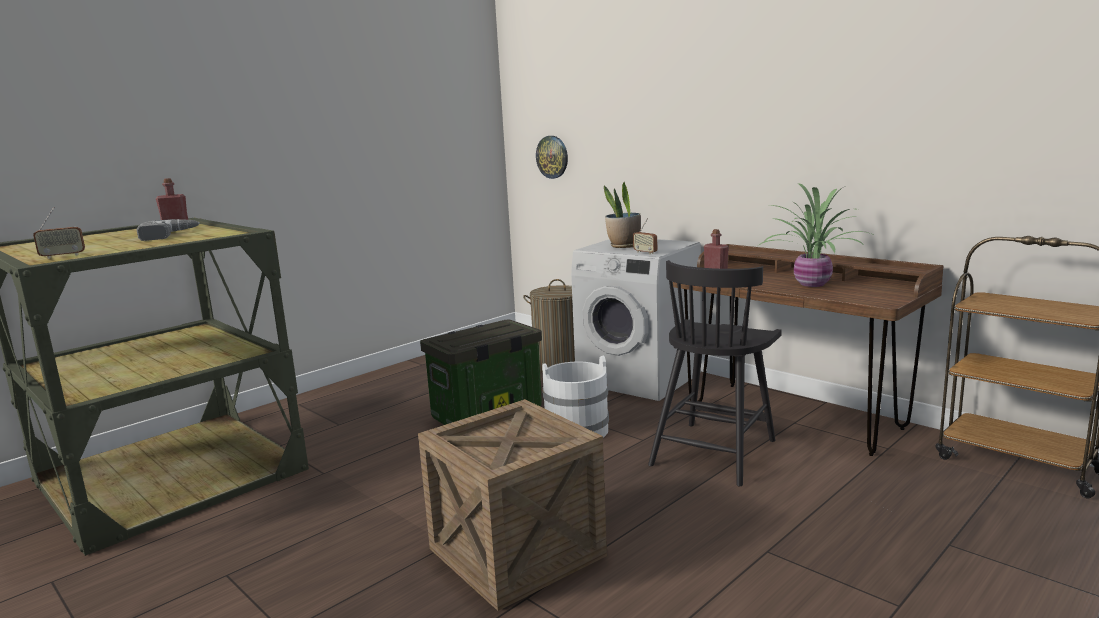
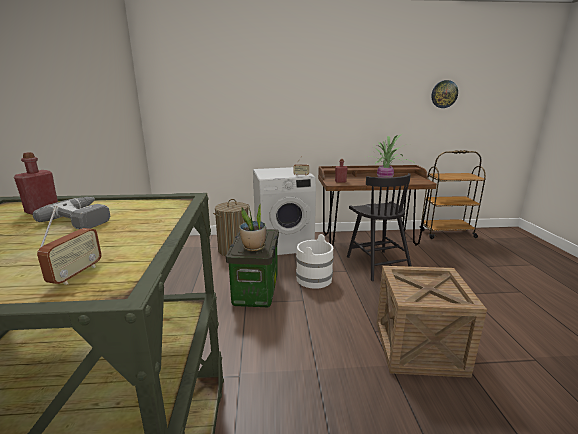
camera: 50 degrees left, 5 degrees up
wall clock [536,136,568,179] -> wall clock moved to [431,80,458,108]
potted plant [604,182,641,248] -> potted plant moved to [239,203,266,251]

